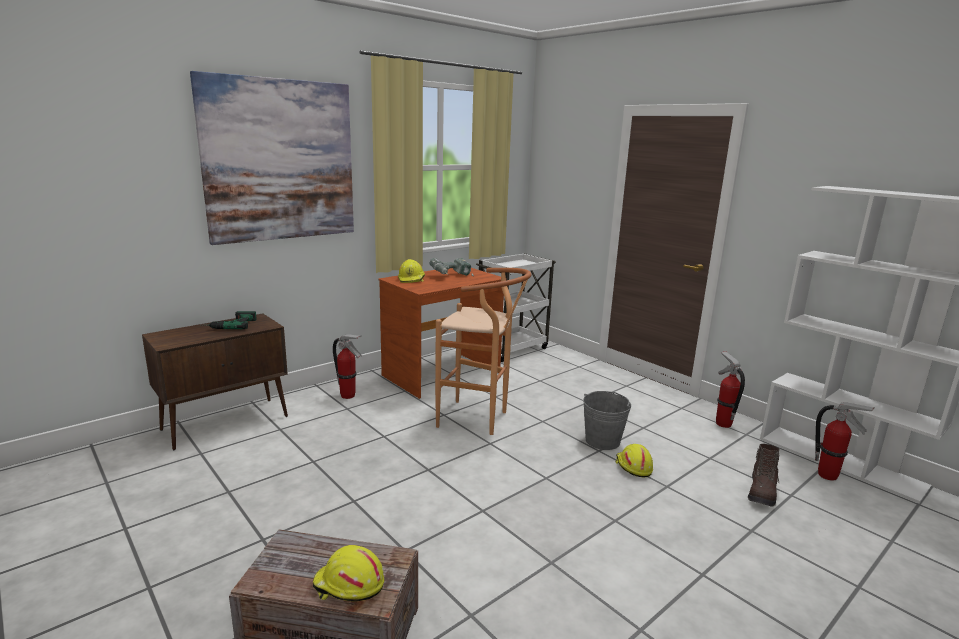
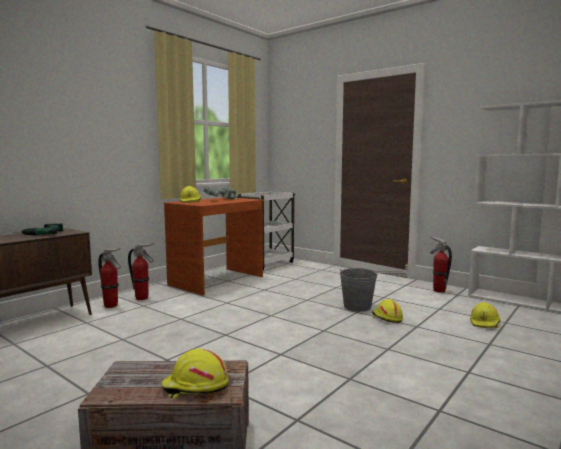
camera: 10 degrees left, 10 degrees down
picture [190,71,354,245] -> none
brown stool [435,268,532,435] -> none
brown boot [748,444,780,507] -> yellow hard hat [470,302,500,328]
fire extinguisher [815,403,875,481] -> fire extinguisher moved to [98,249,121,308]

